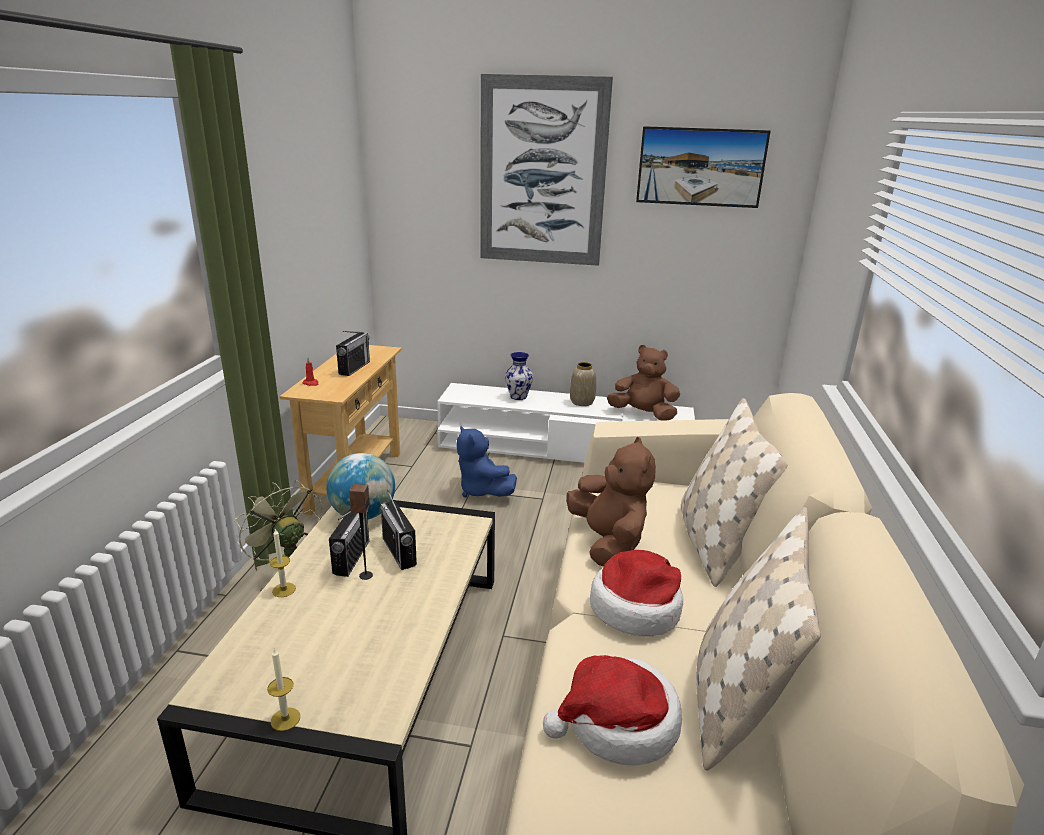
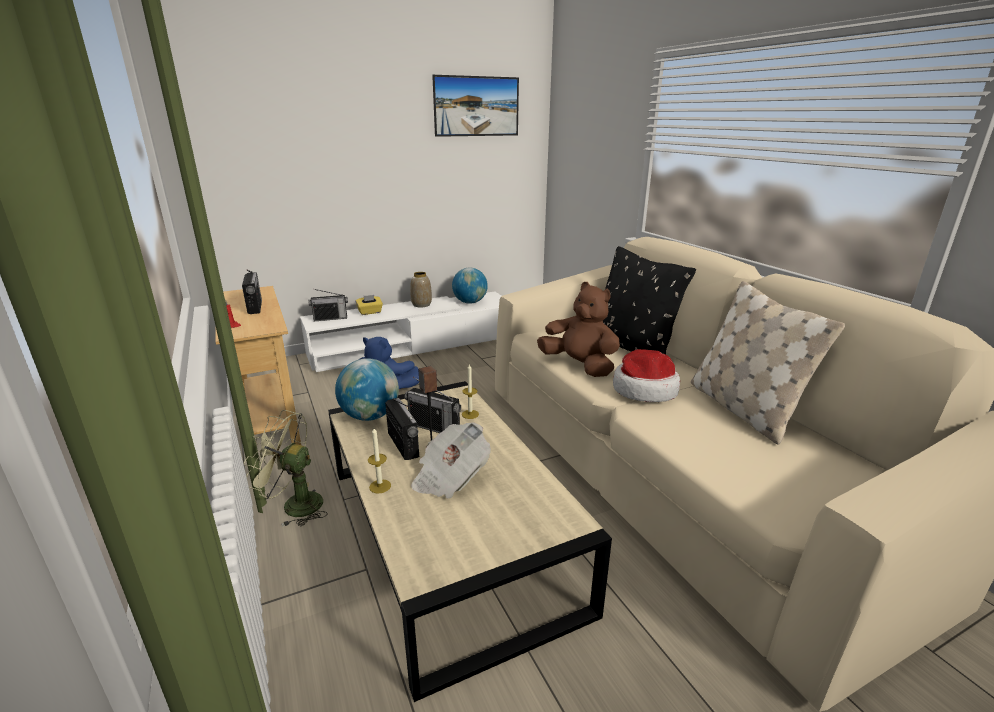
camera: 35 degrees left, 0 degrees up
candle [267,648,300,731] -> candle moved to [462,363,479,419]
picture [480,74,613,266] -> none
vase [505,352,533,400] -> yellow tissue box [355,295,383,315]
hat [543,655,682,766] -> none
brown plush toy [607,345,680,421] -> globe [452,268,488,304]
beige pillow [681,398,788,587] -> black pillow [603,246,696,354]
none -> radio [308,289,348,321]
none -> newspaper [411,423,491,499]

